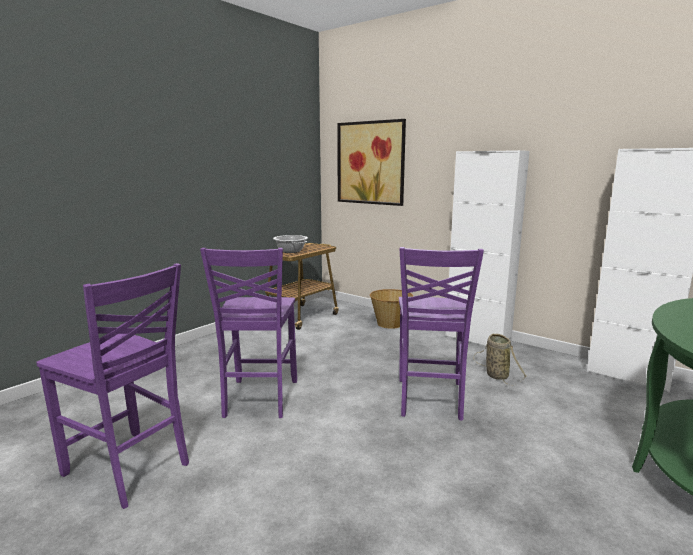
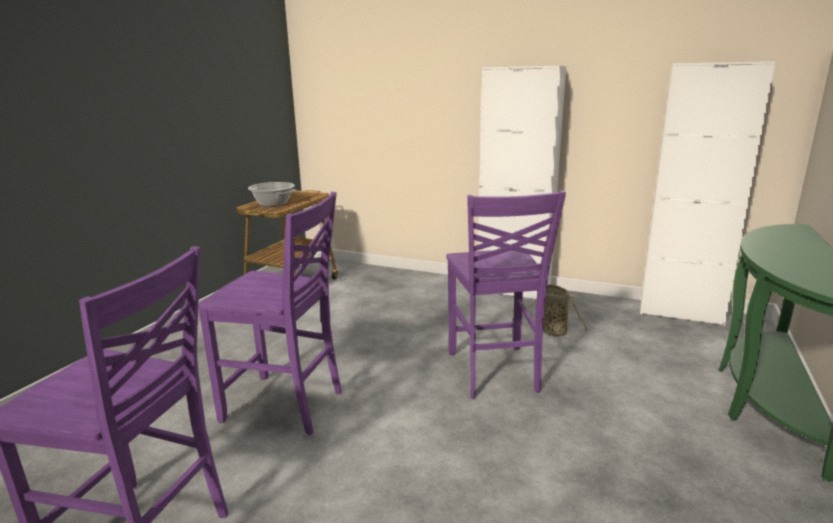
camera: 15 degrees left, 5 degrees up
purple chair [200,248,297,418] -> purple chair turned 60 degrees counterclockwise [198,192,342,435]
picture [337,119,406,206] -> none
basket [370,289,413,329] -> none

